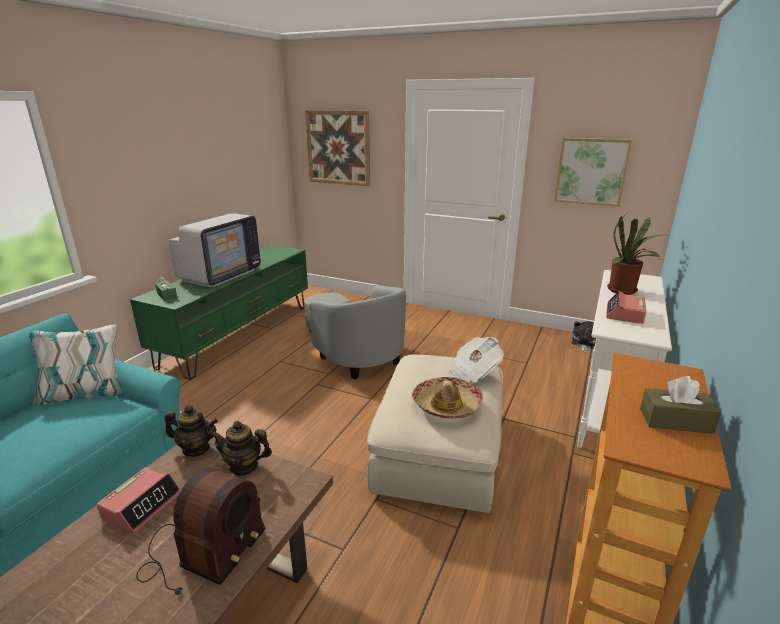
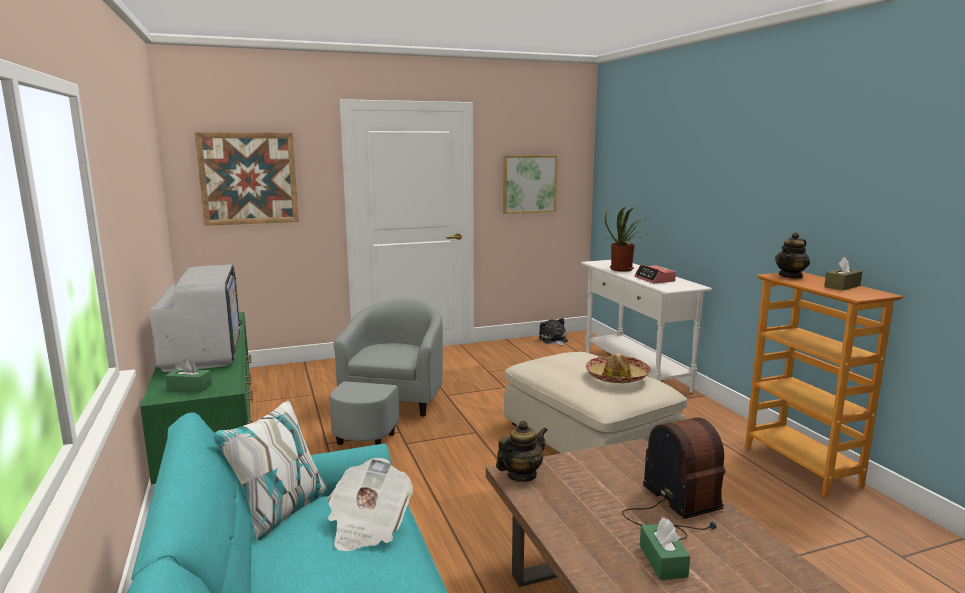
camera: 45 degrees left, 10 degrees down
alarm clock [96,467,181,534] -> none
teapot [210,421,272,476] -> teapot moved to [775,232,810,279]
grey armchair [304,285,406,379] -> grey armchair turned 90 degrees counterclockwise [330,298,443,445]
newspaper [448,337,504,383] -> newspaper moved to [328,458,413,551]
none -> green tissue box [640,517,690,580]

